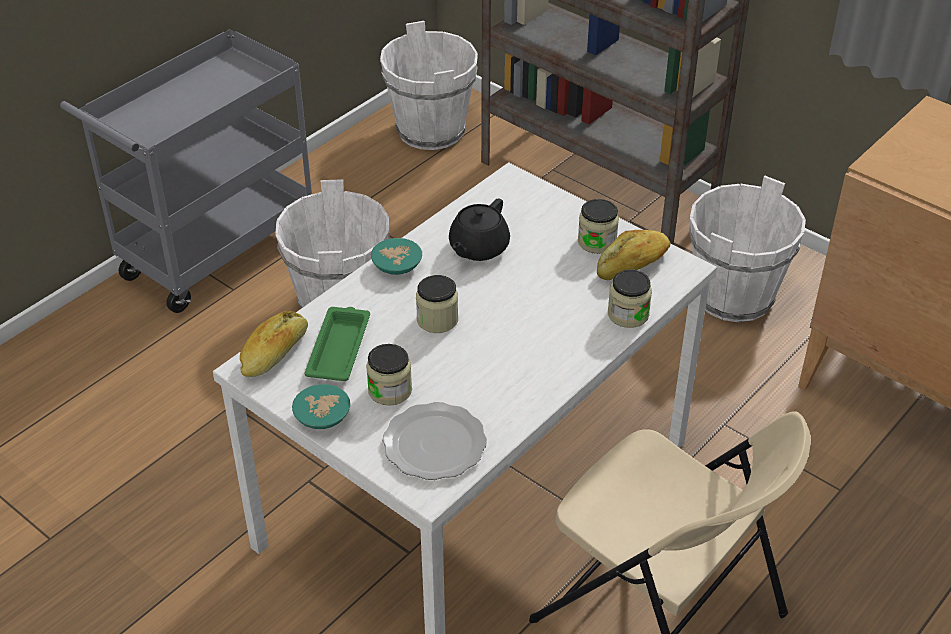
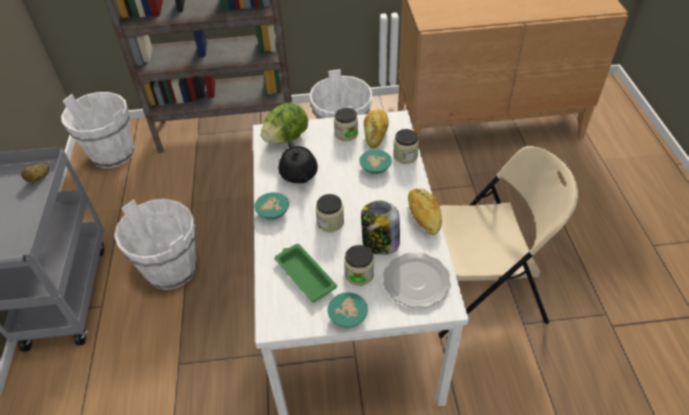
camera: 45 degrees left, 5 degrees up
bread [240,311,308,377] -> bread moved to [408,188,442,235]
none -> potato [21,163,49,182]
none -> lettuce [261,102,308,144]
none -> turquoise bowl [359,149,392,174]
none -> jar [361,201,400,255]

